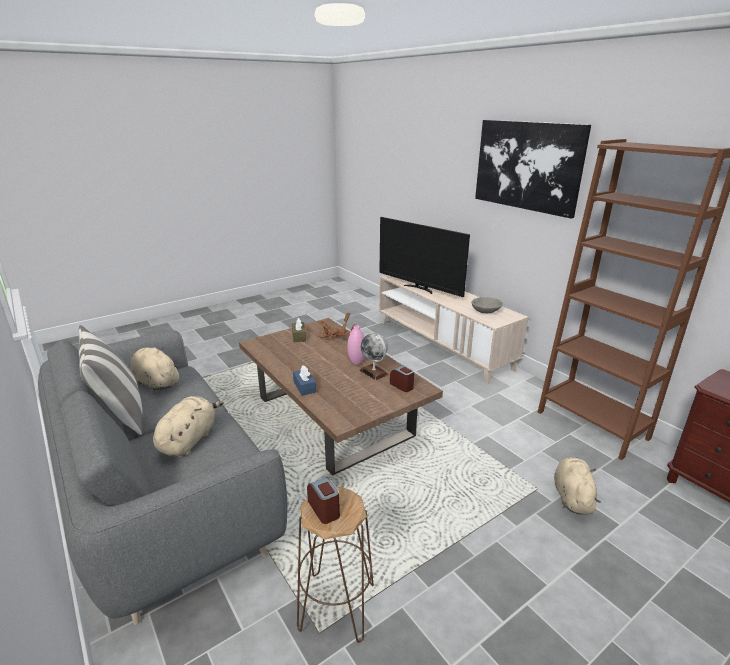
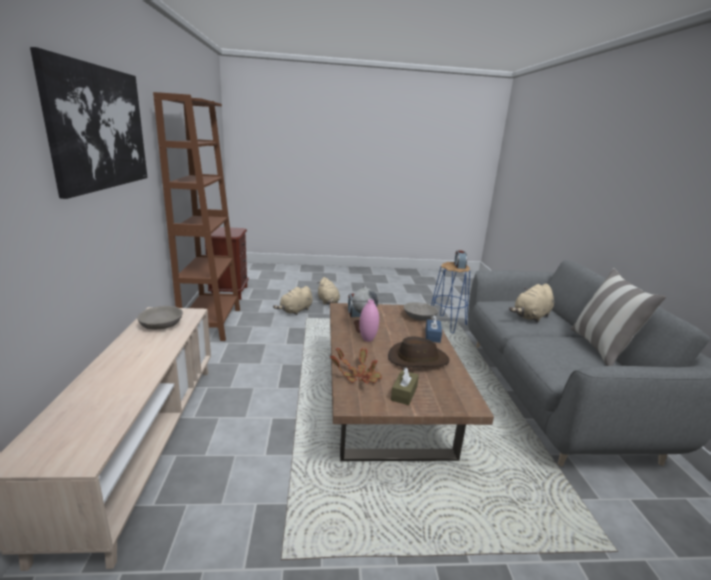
camera: 150 degrees left, 5 degrees down
beige plush toy [131,346,180,392] -> beige plush toy moved to [318,277,340,305]
brown stool [297,487,374,643] -> blue stool [431,262,470,333]
television [379,217,470,297] -> none
none -> brown hat [388,336,450,367]
none -> grey bowl [404,303,438,320]

